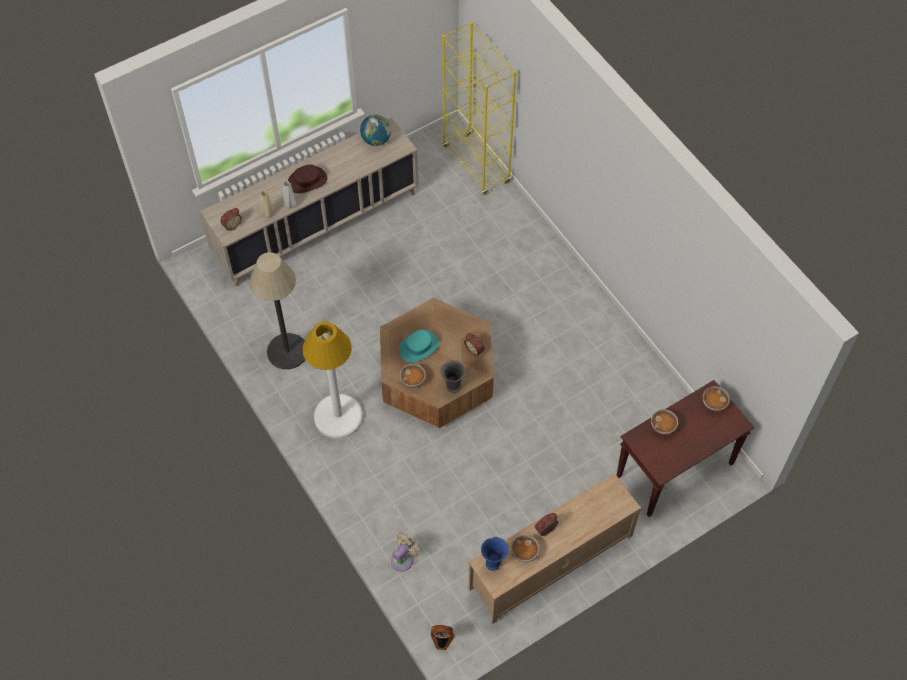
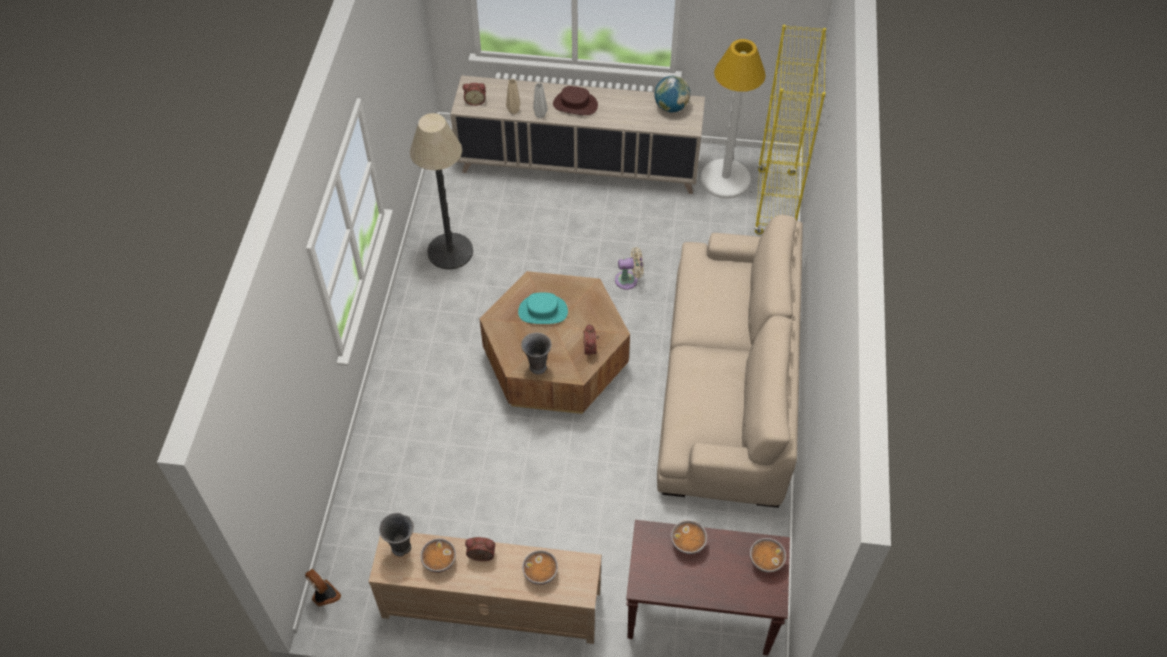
camera: 40 degrees right, 5 degrees down
white floor lamp [303,321,363,439] -> white floor lamp moved to [700,39,766,199]
beige fan [391,532,420,572] -> beige fan moved to [615,247,644,290]
bowl [400,364,426,388] -> bowl moved to [522,550,558,585]
blue vase [481,537,509,571] -> grey vase [379,513,414,557]
none -> beige sofa [657,215,803,508]

